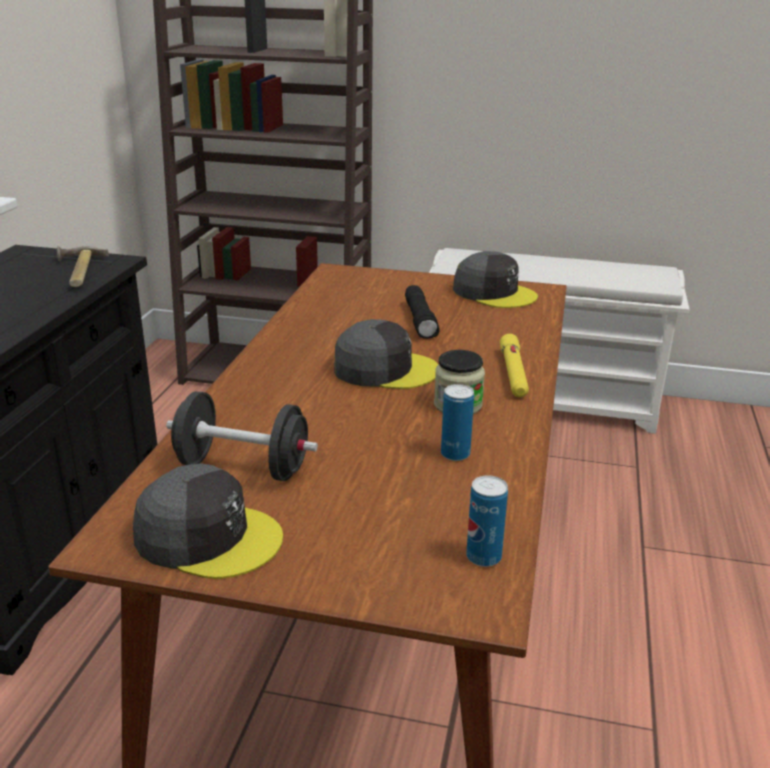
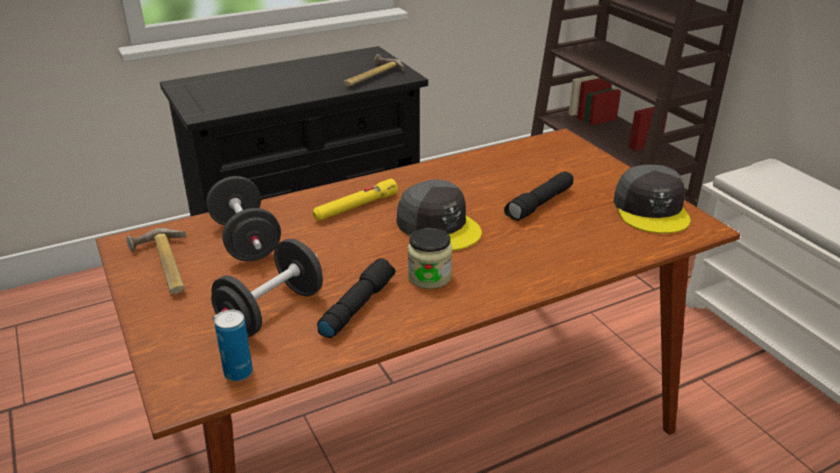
camera: 50 degrees right, 5 degrees up
grey cap [133,463,283,579] -> hammer [127,228,186,294]
can [441,384,474,461] -> black flashlight [317,258,396,338]
yellow flashlight [500,334,529,397] -> yellow flashlight moved to [313,179,398,221]
none -> black dumbbell [211,238,323,337]

